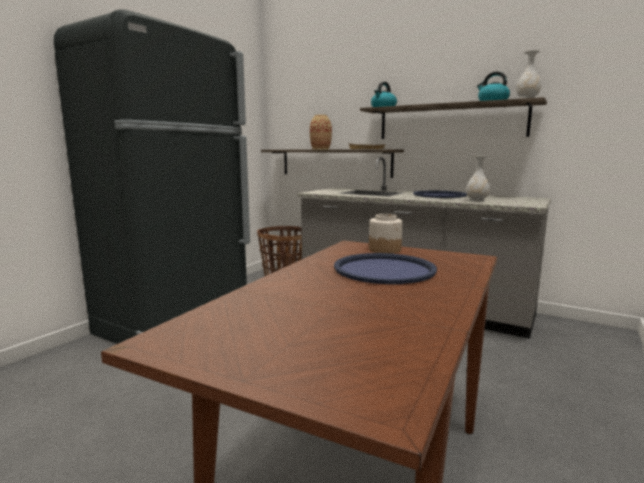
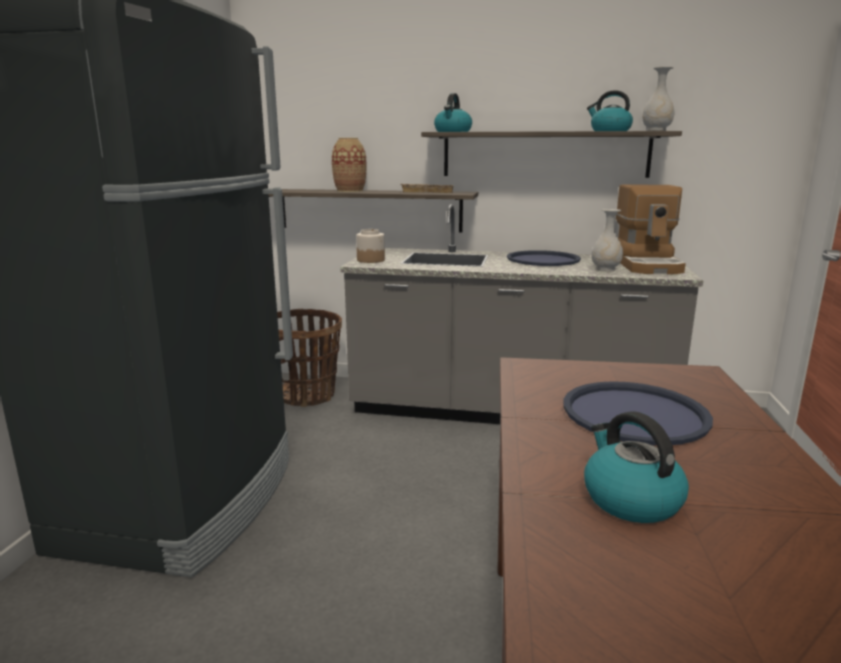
camera: 20 degrees left, 5 degrees up
jar [369,214,402,254] -> jar moved to [356,229,385,263]
none -> kettle [584,411,689,523]
none -> coffee machine [616,185,686,274]

